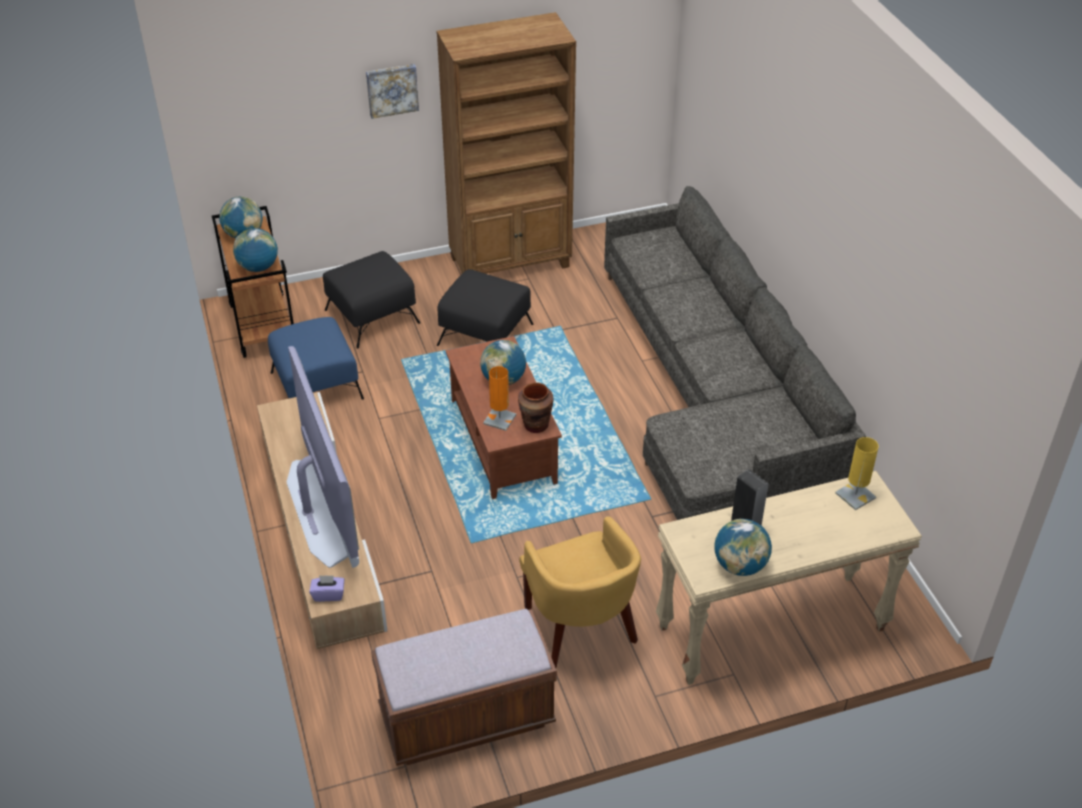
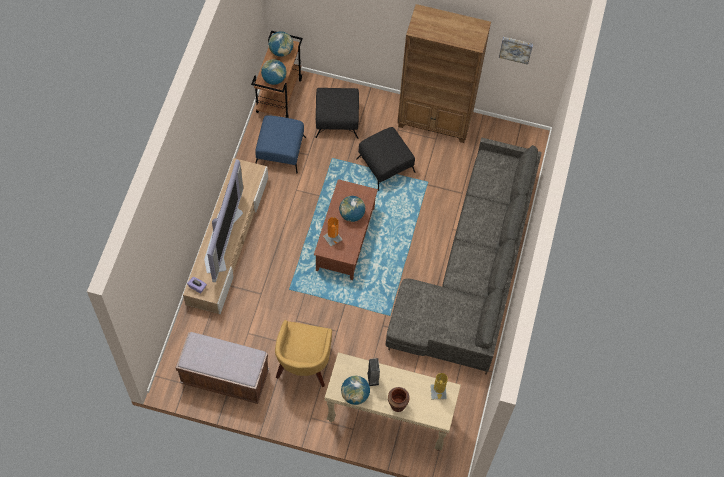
camera: 30 degrees right, 20 degrees up
picture [366,64,419,119] -> picture moved to [499,37,533,65]
brown vase [518,382,553,433] -> brown vase moved to [388,387,410,412]

